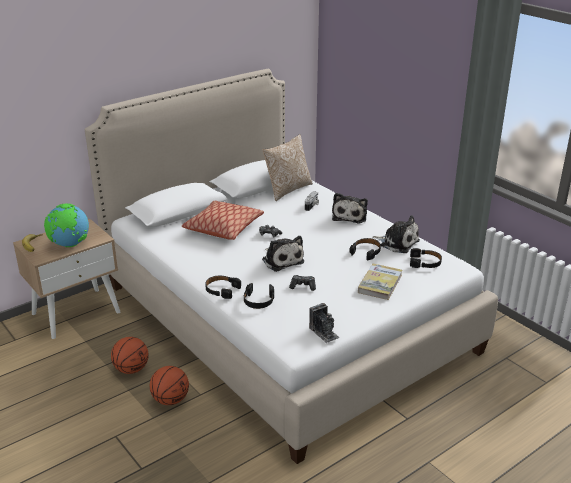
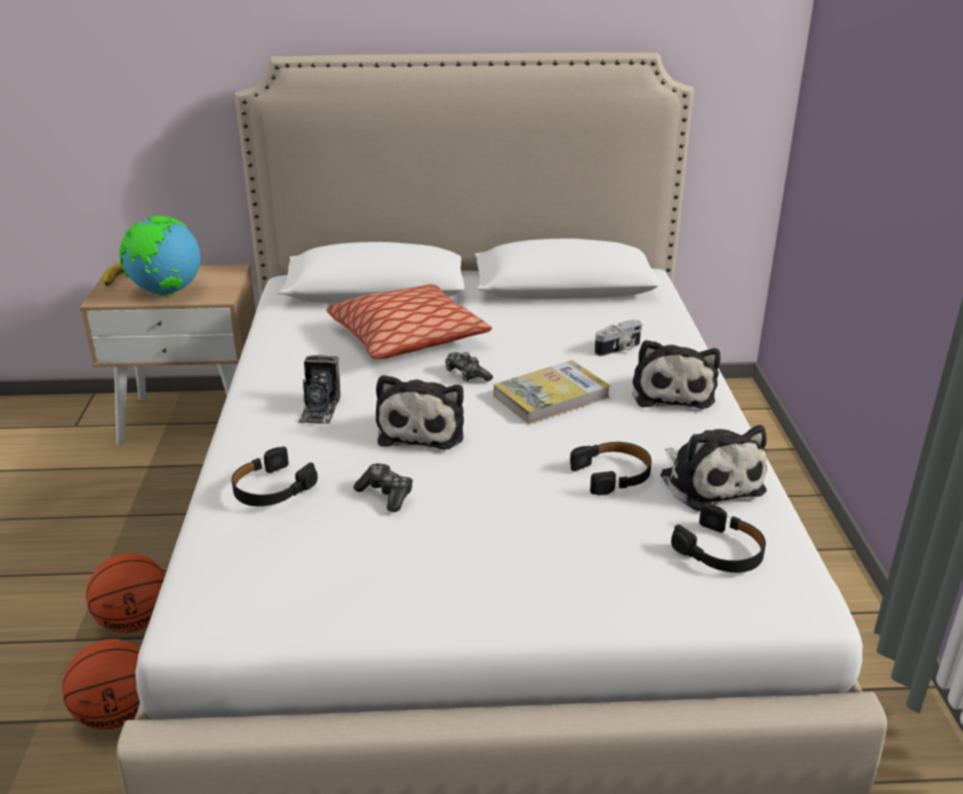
camera: 35 degrees right, 0 degrees up
basketball [111,337,149,374] -> basketball moved to [62,639,140,730]
black headphones [205,276,241,299] -> none
pillow [263,134,313,201] -> none
camera [309,303,339,343] -> camera moved to [298,355,341,424]
plush toy [332,193,368,224] -> plush toy turned 45 degrees counterclockwise [632,340,720,409]
book [358,264,402,300] -> book moved to [494,360,610,424]

